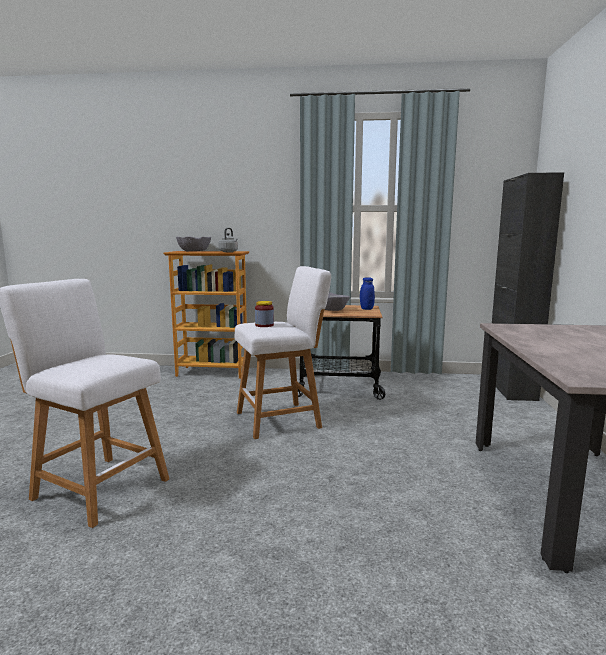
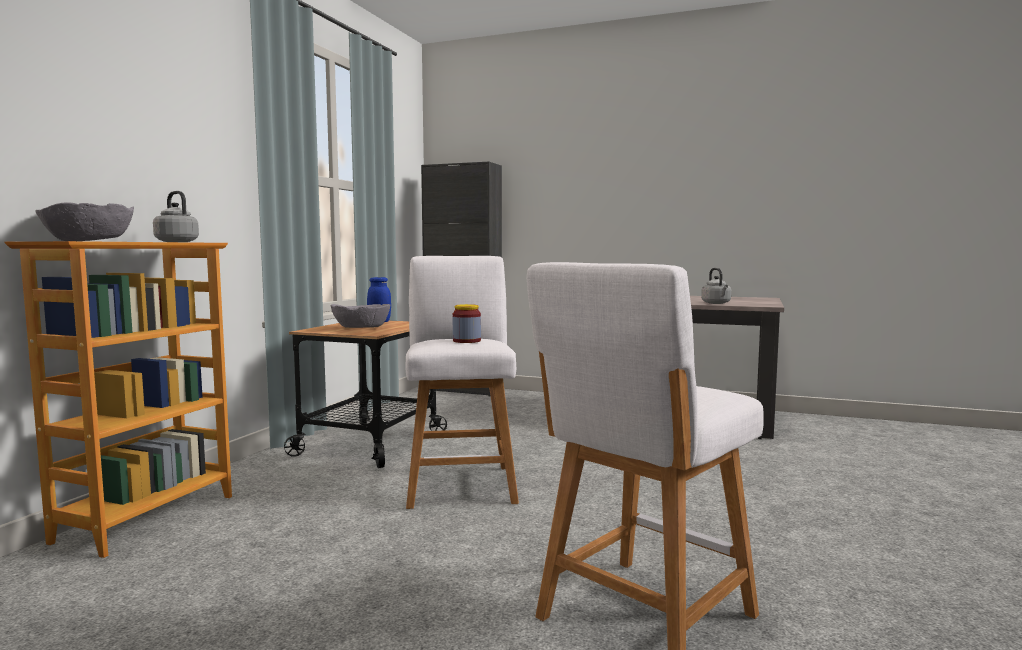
camera: 75 degrees left, 5 degrees down
none -> grey kettle [701,268,731,304]

